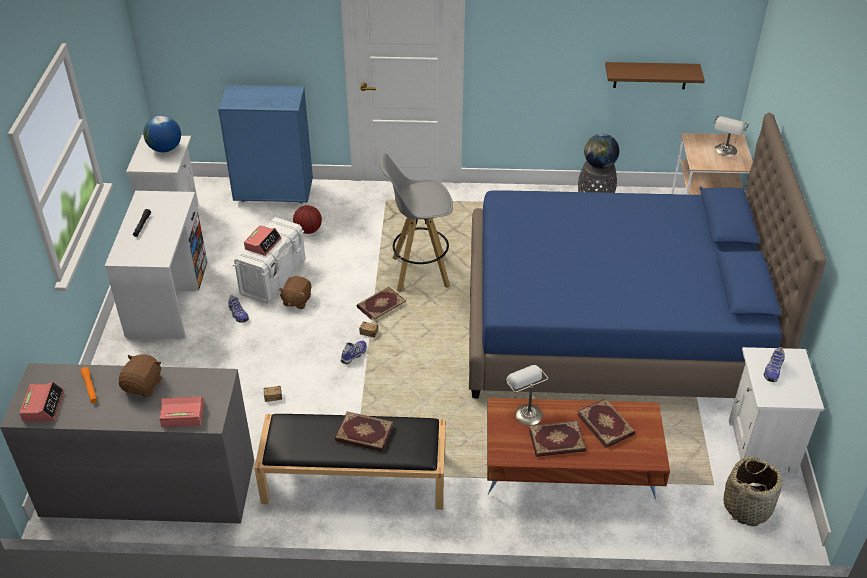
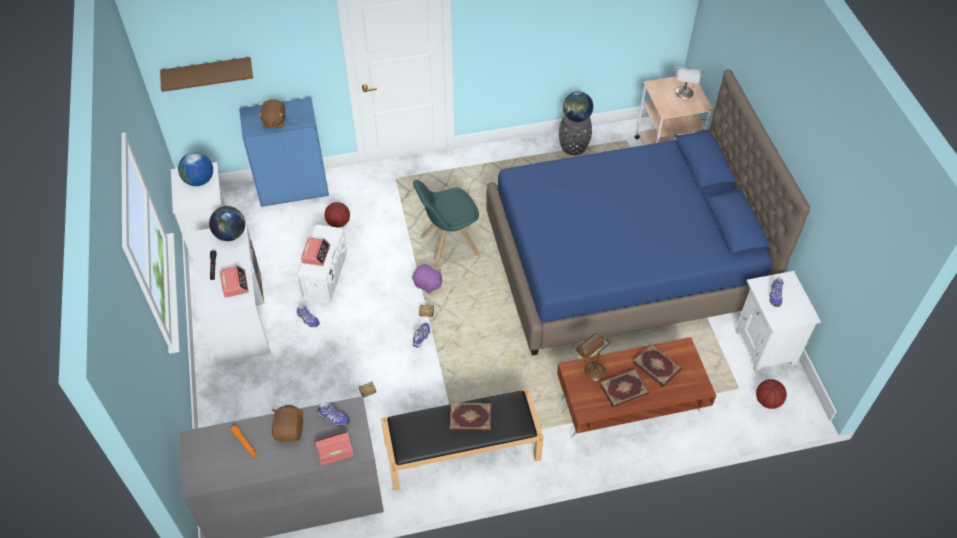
camera: 15 degrees left, 10 degrees up
alarm clock [19,382,64,422] -> alarm clock moved to [220,265,249,298]
brown plush toy [278,276,311,309] -> brown plush toy moved to [258,99,285,128]
book [357,287,406,320] -> purple plush toy [412,264,442,294]
grey stool [380,153,453,292] -> turquoise chair [413,180,480,267]
white table lamp [506,365,549,426] -> brown table lamp [576,334,610,381]
brown shelf [605,62,705,89] -> brown shelf moved to [160,57,253,92]
basket [724,456,782,526] -> basketball [756,379,787,409]
none -> globe [209,206,245,241]
none -> shoe [318,403,350,427]

